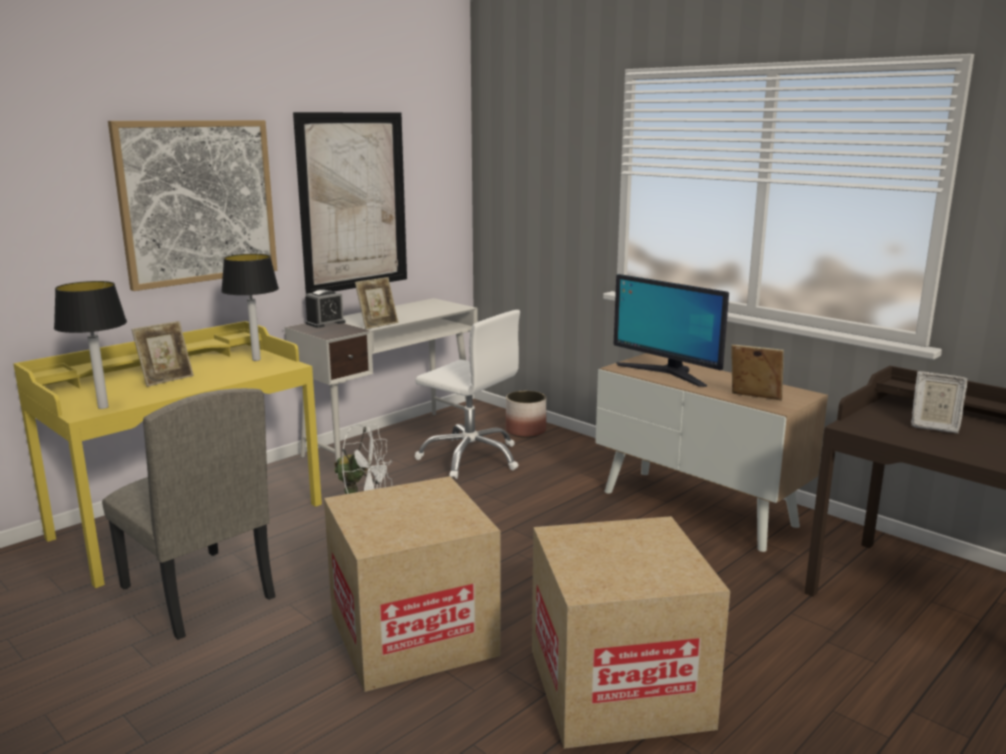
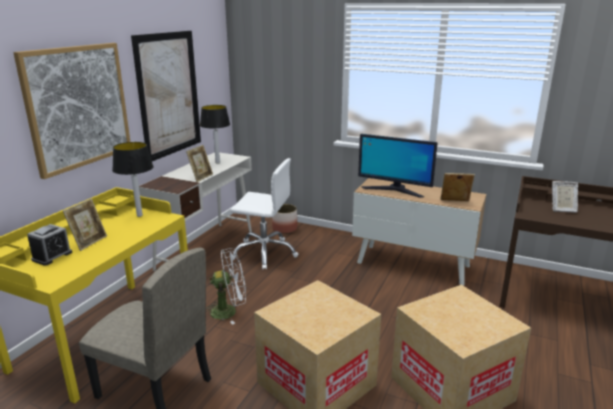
camera: 20 degrees left, 5 degrees up
table lamp [54,281,127,409] -> table lamp moved to [200,105,230,164]
alarm clock [305,290,345,328] -> alarm clock moved to [27,224,72,266]

